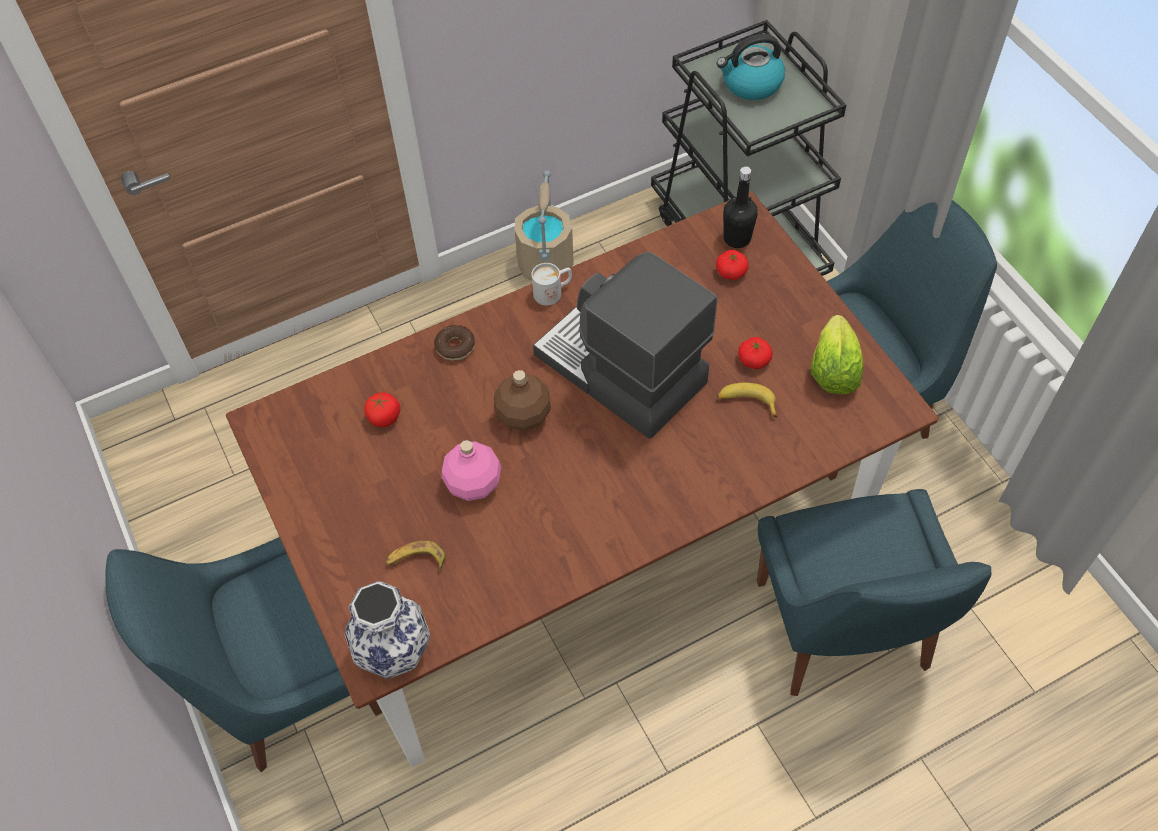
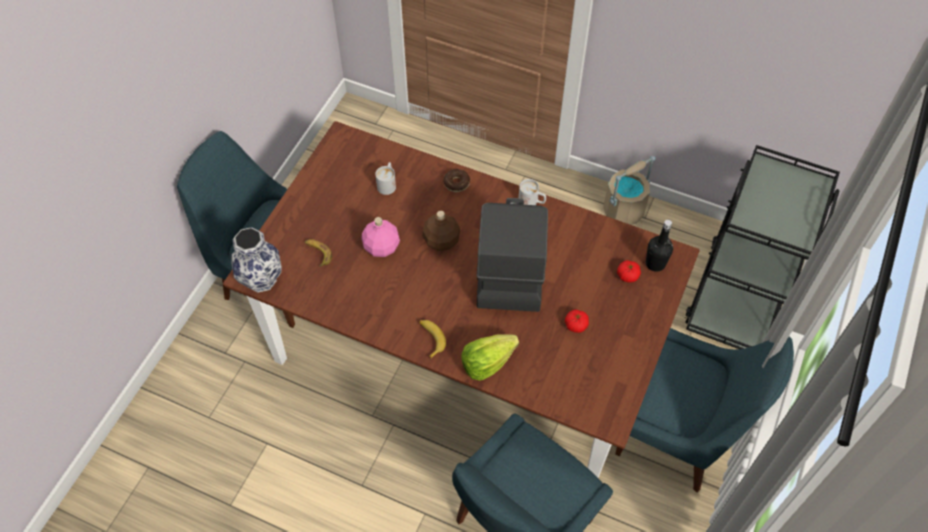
camera: 50 degrees right, 0 degrees up
tomato [364,392,400,427] -> white mug [375,162,396,195]
kettle [717,34,785,100] -> none
banana [717,383,778,417] -> banana moved to [419,320,446,359]
lettuce [811,315,863,394] -> lettuce moved to [461,334,519,381]

